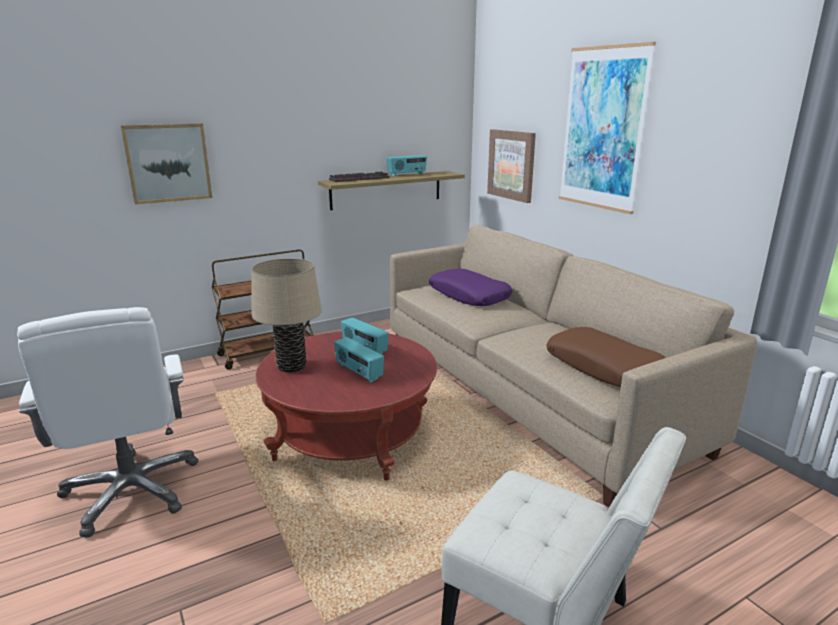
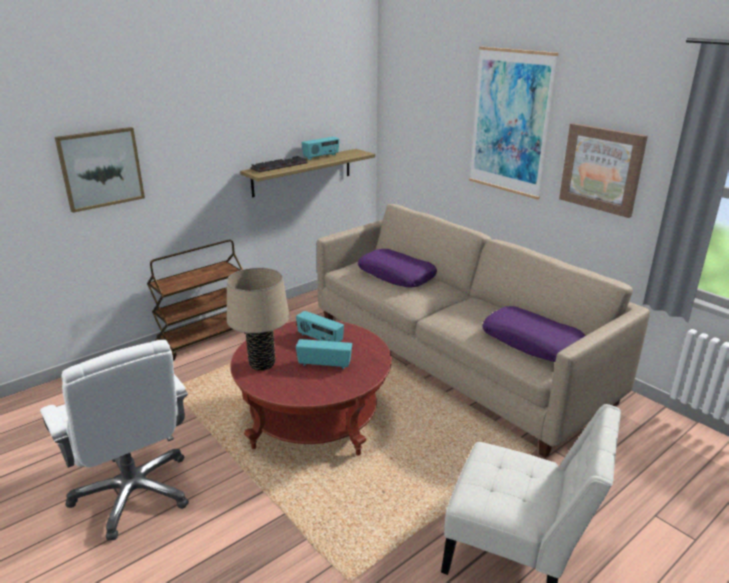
camera: 10 degrees left, 5 degrees up
radio [334,337,384,383] -> radio turned 150 degrees clockwise [296,339,352,369]
picture [487,129,536,203] -> picture moved to [559,123,648,218]
brown pillow [546,327,666,387] -> purple pillow [482,306,585,362]

